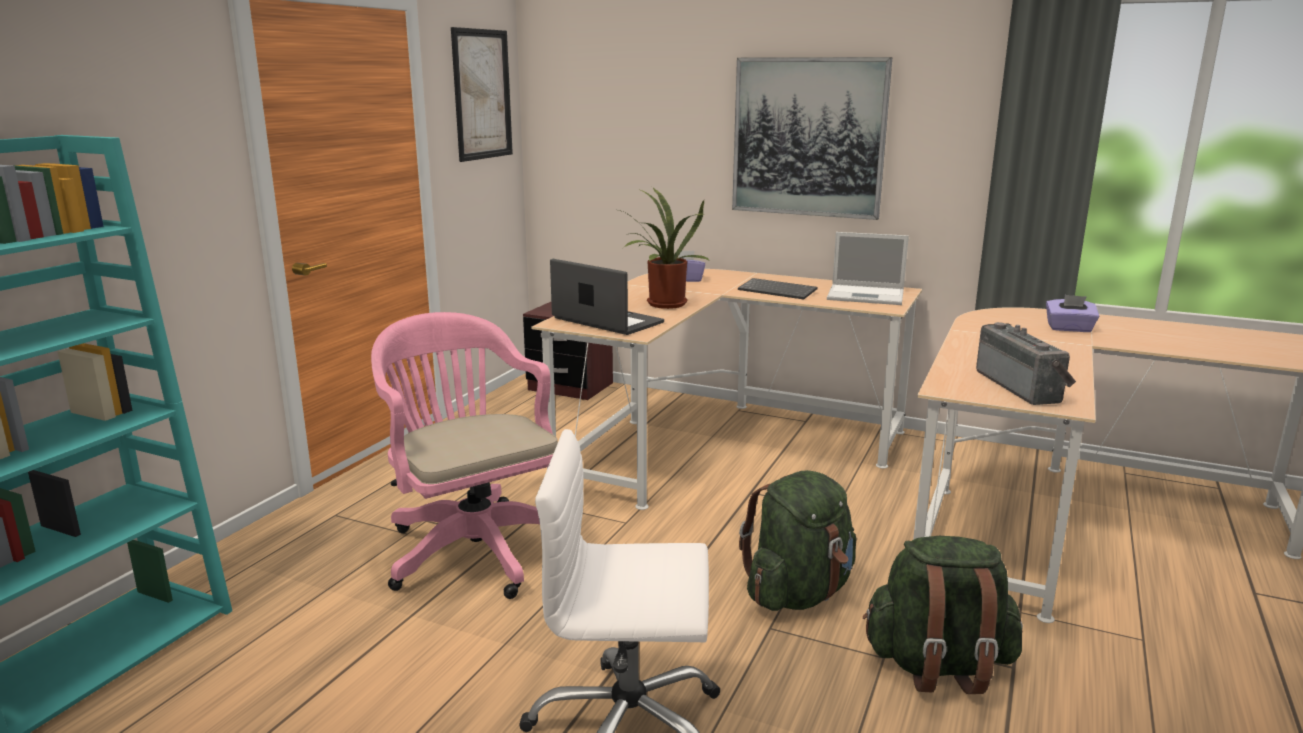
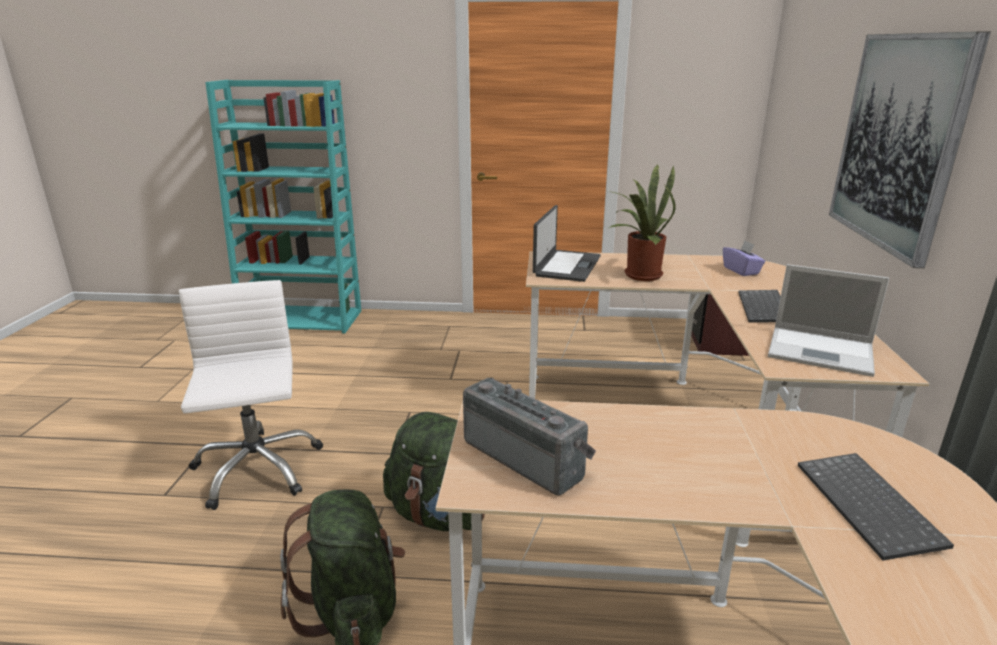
camera: 70 degrees right, 5 degrees up
pink office chair [371,312,558,599] -> none
picture [451,27,513,162] -> none
laptop [827,232,909,305] -> laptop turned 60 degrees counterclockwise [768,264,889,377]
radio [976,322,1076,405] -> radio turned 105 degrees counterclockwise [463,378,596,495]
purple tissue box [1046,295,1099,332] -> keyboard [798,453,954,560]

